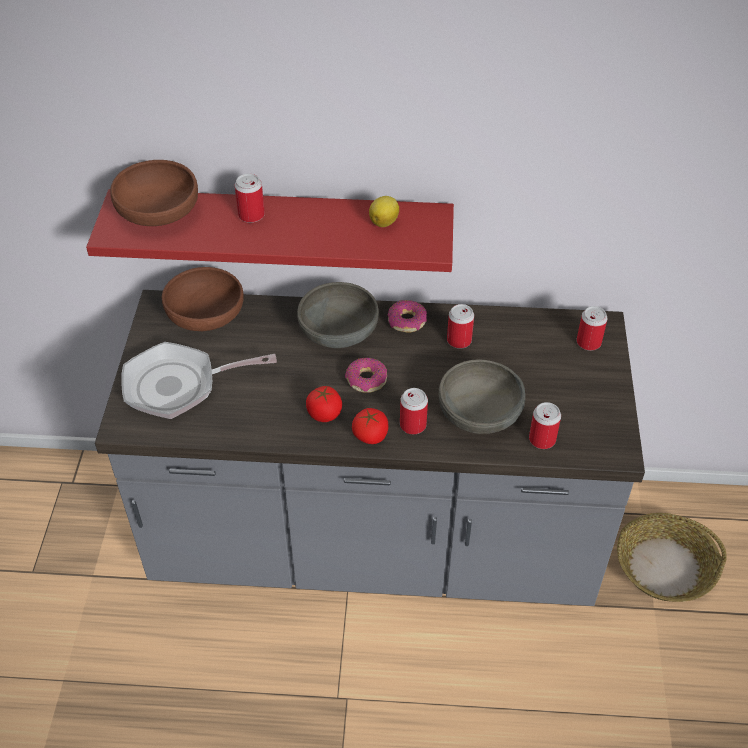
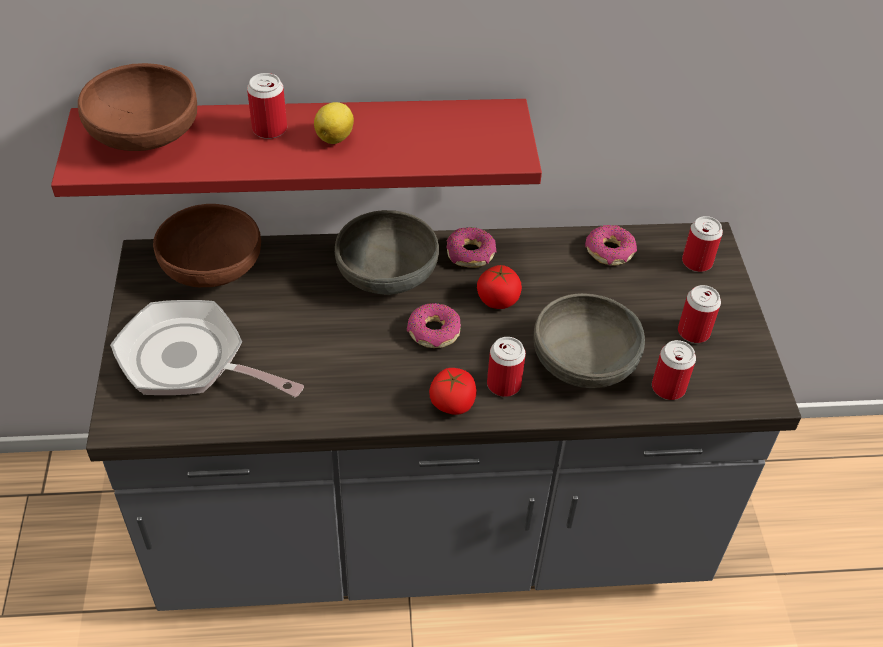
camera: 10 degrees left, 0 degrees up
frying pan [121,342,277,419] -> frying pan turned 45 degrees clockwise [110,300,304,397]
tomato [306,386,342,422] -> tomato moved to [477,265,522,309]
lemon [369,196,399,227] -> lemon moved to [314,102,354,144]
can [447,304,474,349] -> can moved to [678,285,721,343]
basket [617,513,727,602] -> none
none -> donut [585,225,637,265]

